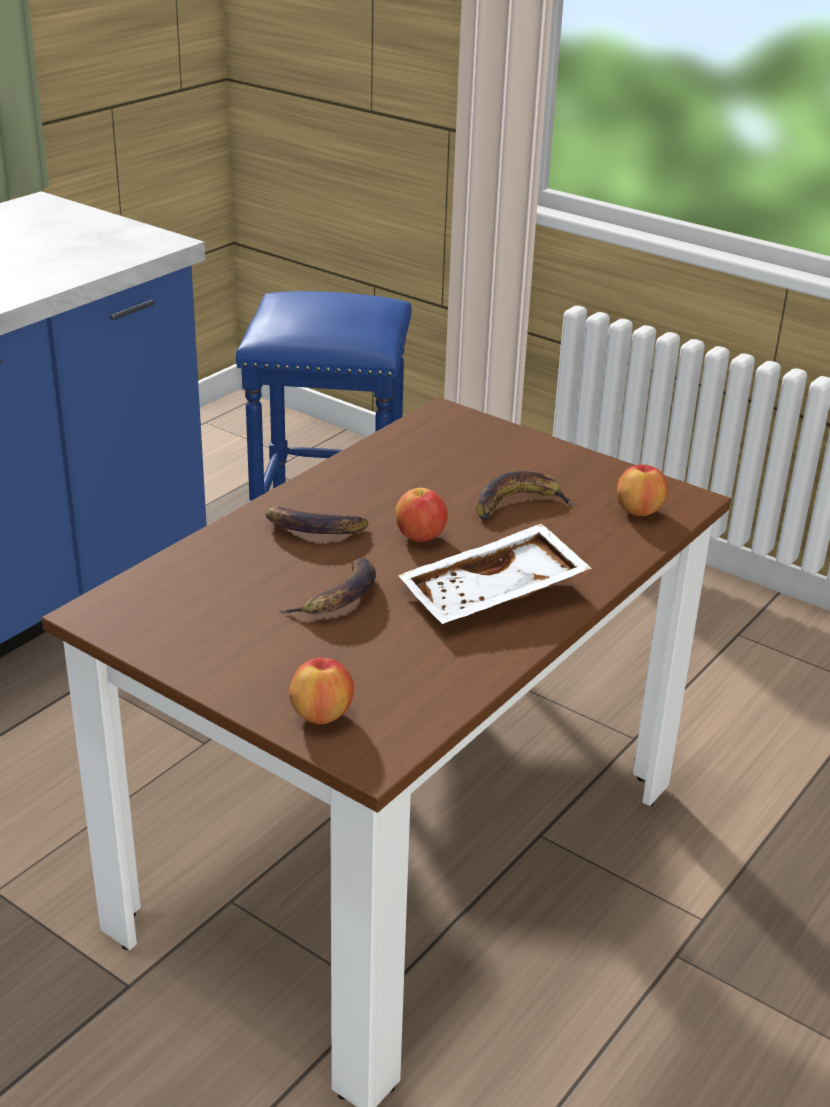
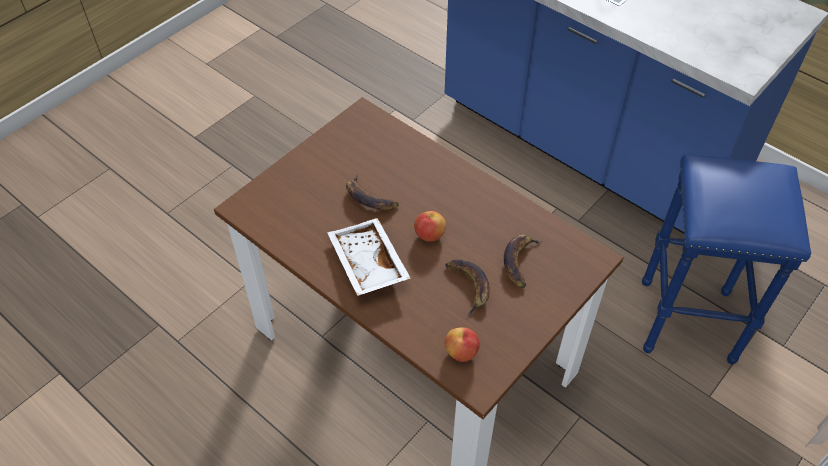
camera: 95 degrees right, 20 degrees up
banana [265,507,368,534] -> banana moved to [504,234,543,288]
apple [289,658,354,724] -> none

